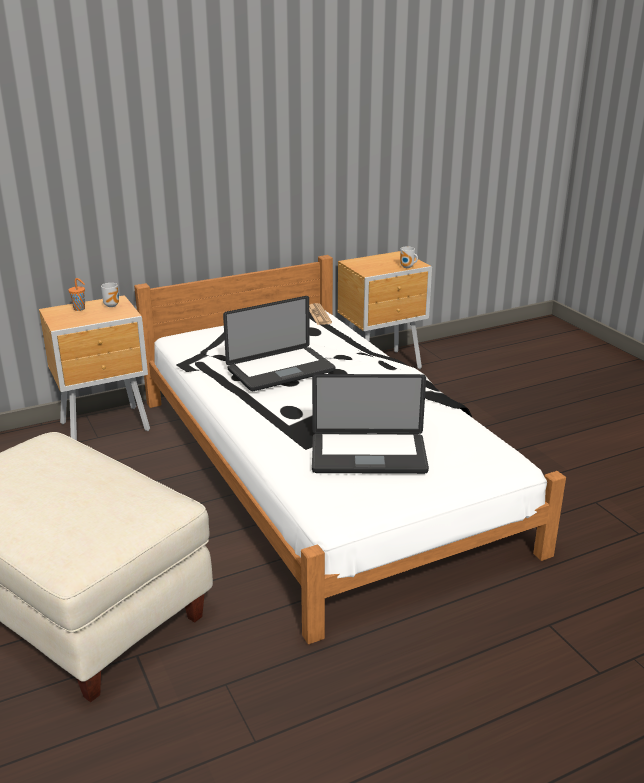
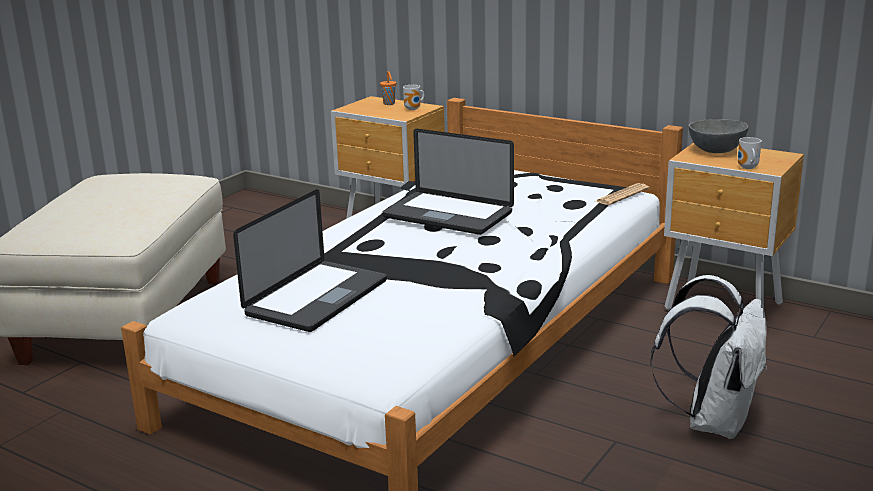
camera: 60 degrees right, 5 degrees down
laptop [312,374,429,474] -> laptop turned 120 degrees counterclockwise [233,189,387,332]
none -> white backpack [650,275,767,439]
none -> grey bowl [688,119,749,153]

